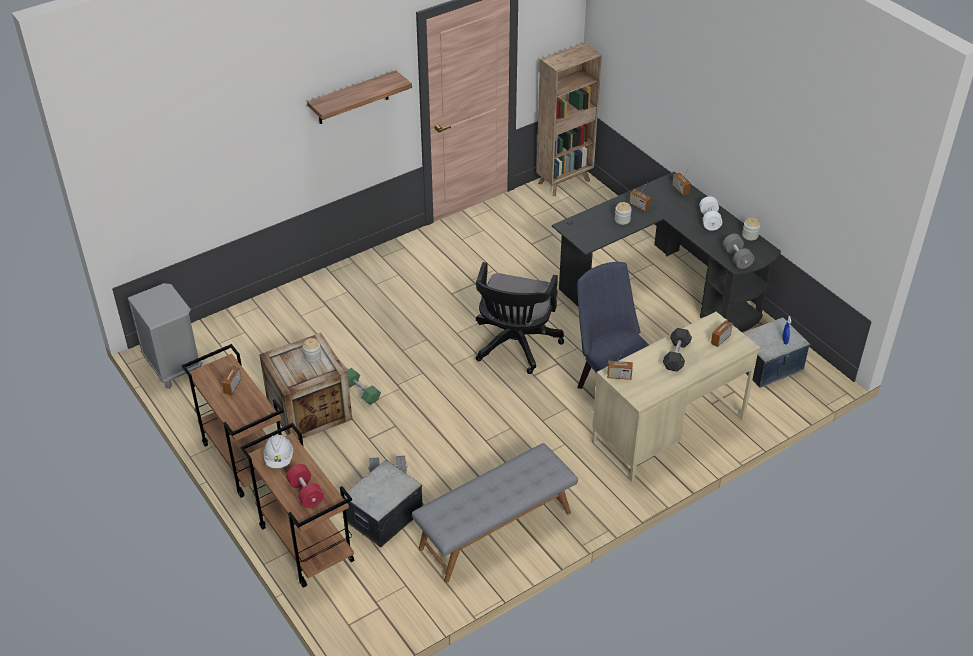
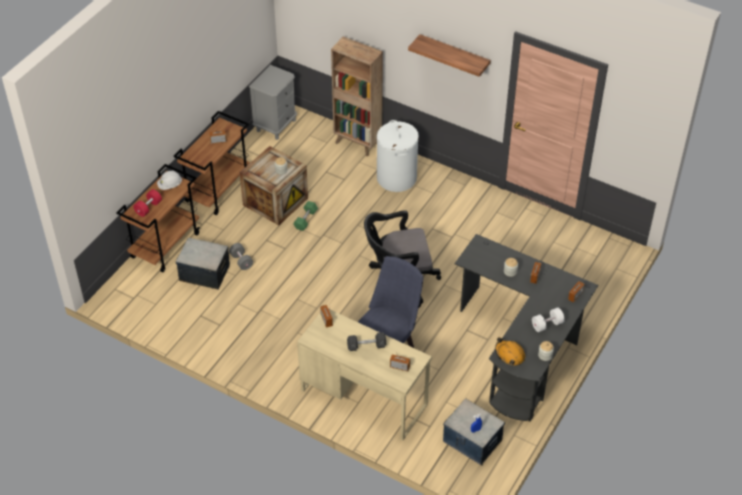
camera: 65 degrees right, 5 degrees up
grey bench [412,443,578,583] -> none
brown bookcase [536,43,602,196] -> brown bookcase moved to [331,37,383,156]
grey dumbbell [723,234,754,269] -> orange hard hat [495,337,525,365]
none -> white laundry basket [377,120,419,192]

